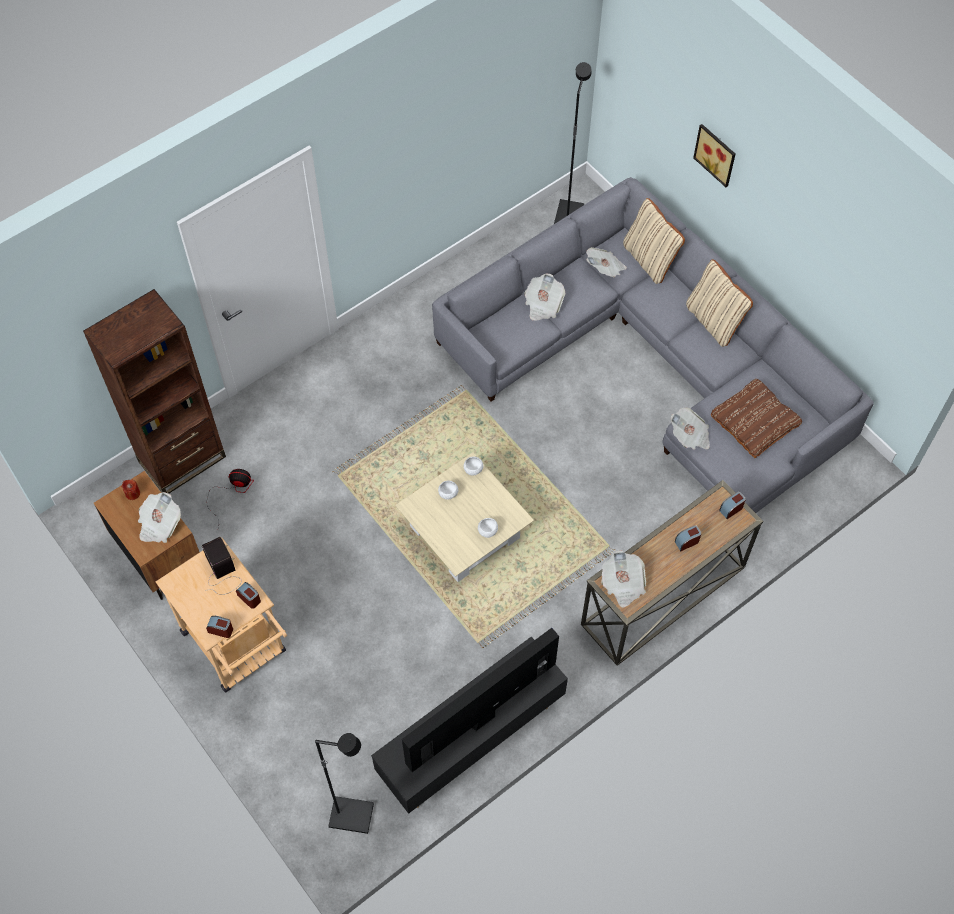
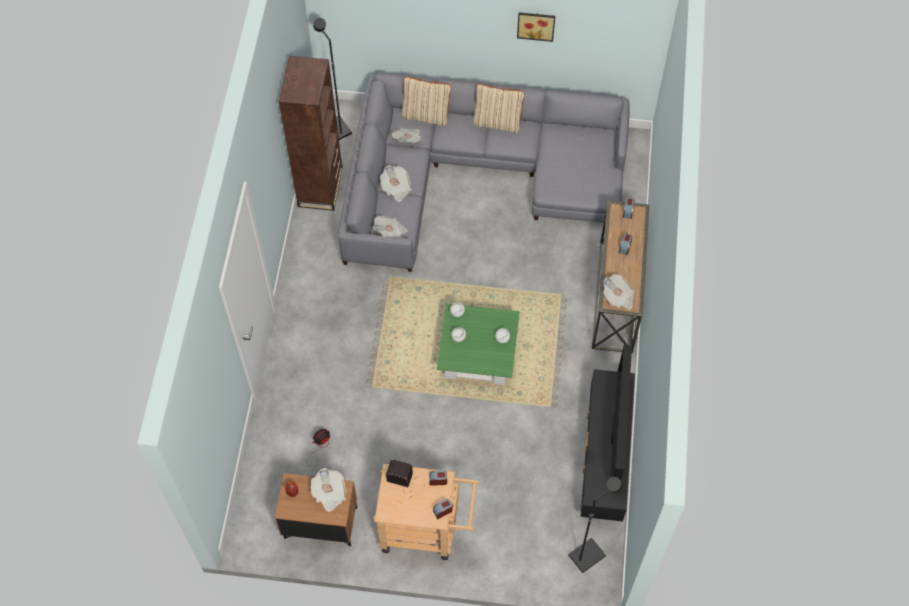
camera: 45 degrees left, 0 degrees up
brown bookcase [83,289,226,494] -> brown bookcase moved to [278,56,343,211]
beige coffee table [395,452,534,582] -> green coffee table [437,303,520,385]
newspaper [671,408,710,450] -> newspaper moved to [373,216,408,238]
picture [693,124,735,187] -> picture moved to [517,12,555,42]
brown pillow [711,379,802,458] -> none

